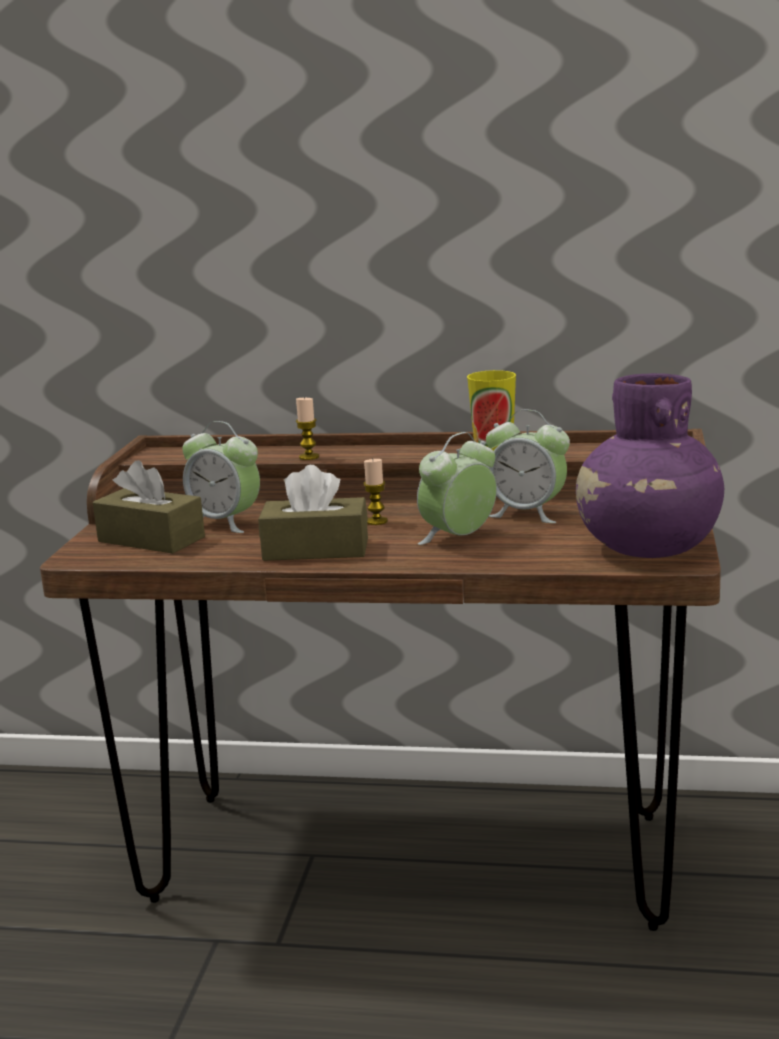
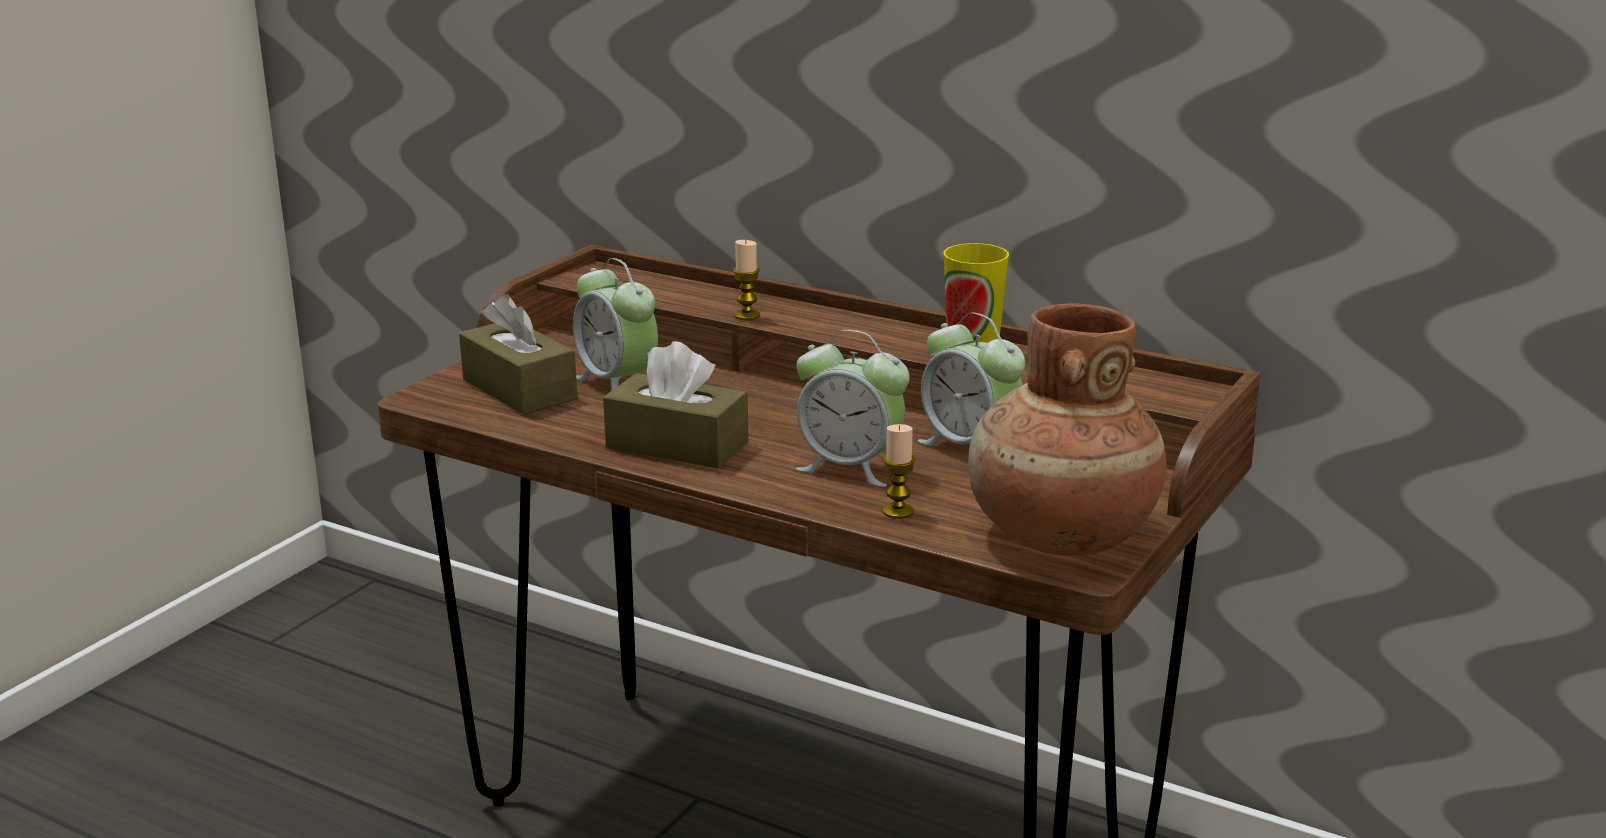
camera: 20 degrees right, 5 degrees up
candle [363,458,388,525] -> candle moved to [883,424,915,519]
alarm clock [417,432,497,545] -> alarm clock turned 135 degrees counterclockwise [796,330,910,487]
purple vase [576,373,724,558] -> brown vase [968,303,1167,556]

